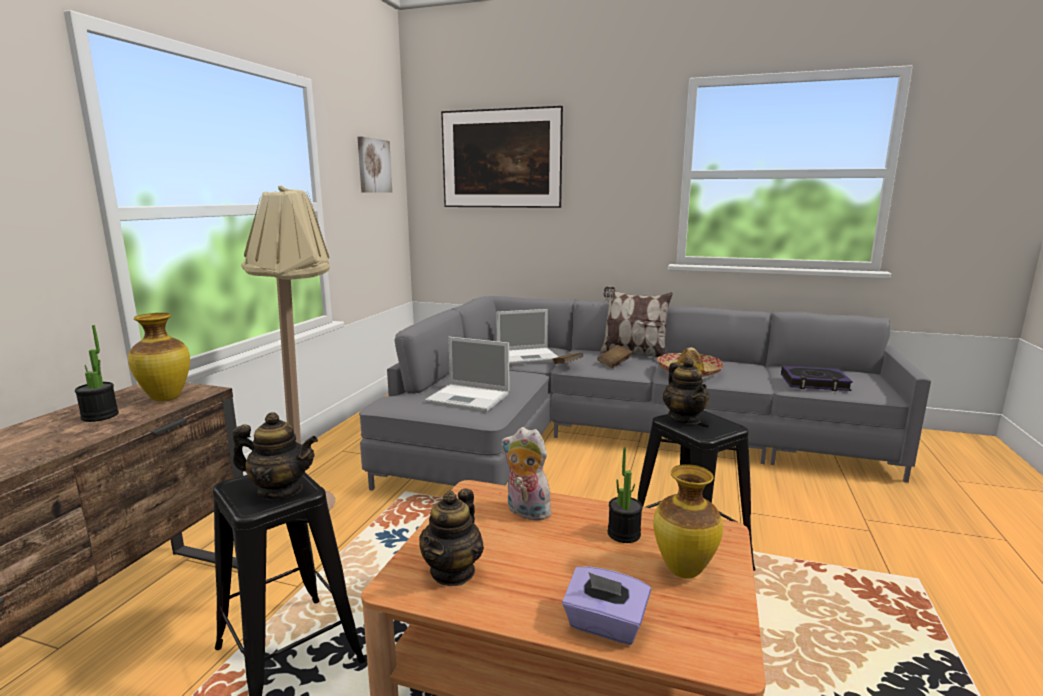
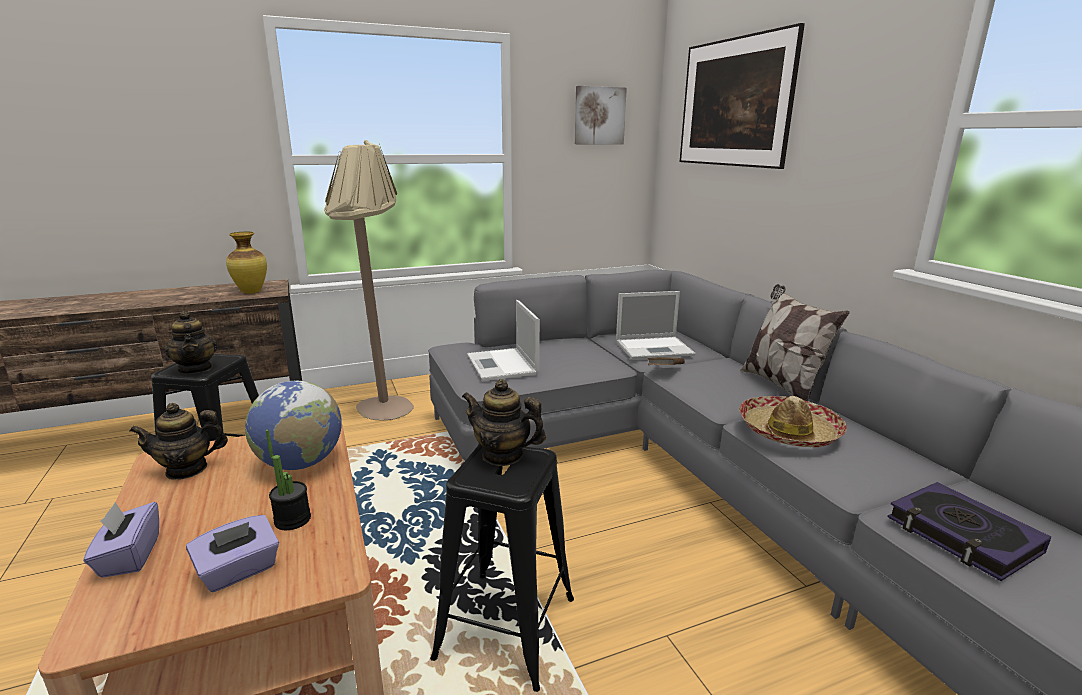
camera: 50 degrees right, 5 degrees up
potted plant [75,325,119,422] -> none
laptop [496,309,558,364] -> laptop turned 45 degrees counterclockwise [616,291,696,359]
plush toy [501,427,555,521] -> globe [245,380,342,470]
brown book [597,345,633,368] -> none
vase [653,464,723,579] -> purple tissue box [186,515,279,592]
teapot [663,358,709,424] -> teapot turned 75 degrees clockwise [462,379,546,466]

